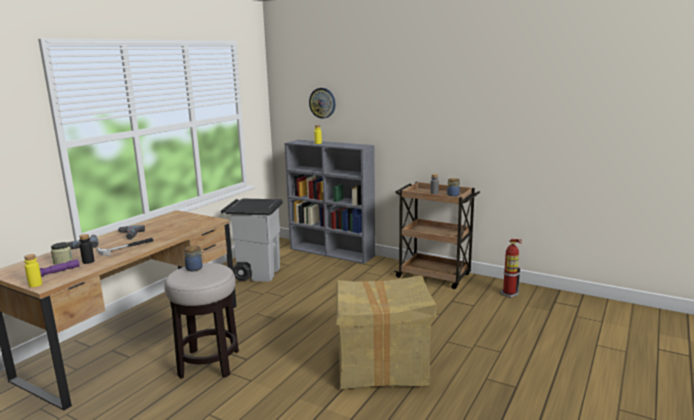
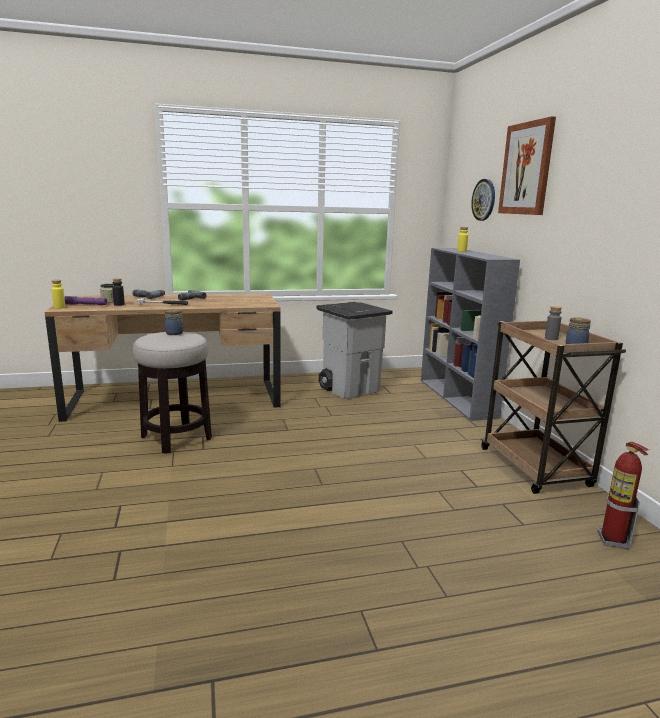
camera: 45 degrees right, 0 degrees up
cardboard box [336,276,436,390] -> none
none -> picture [498,116,556,215]

